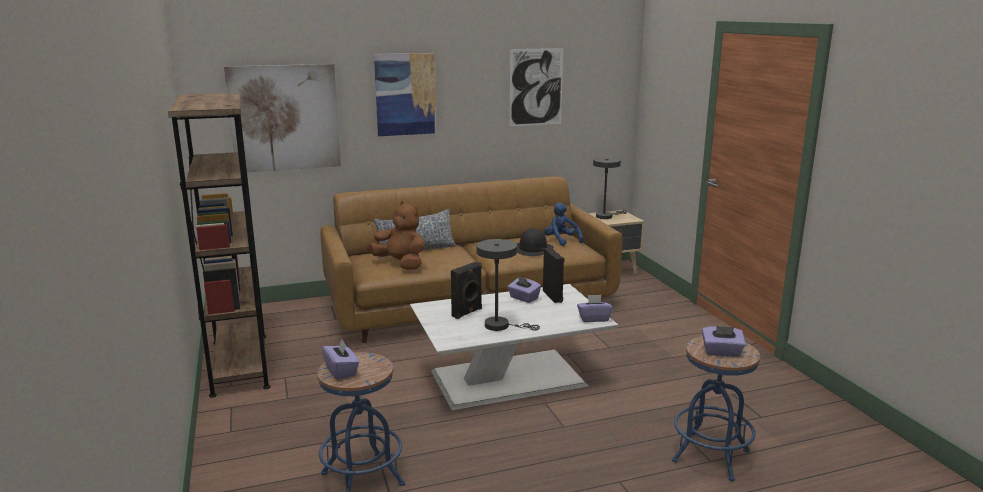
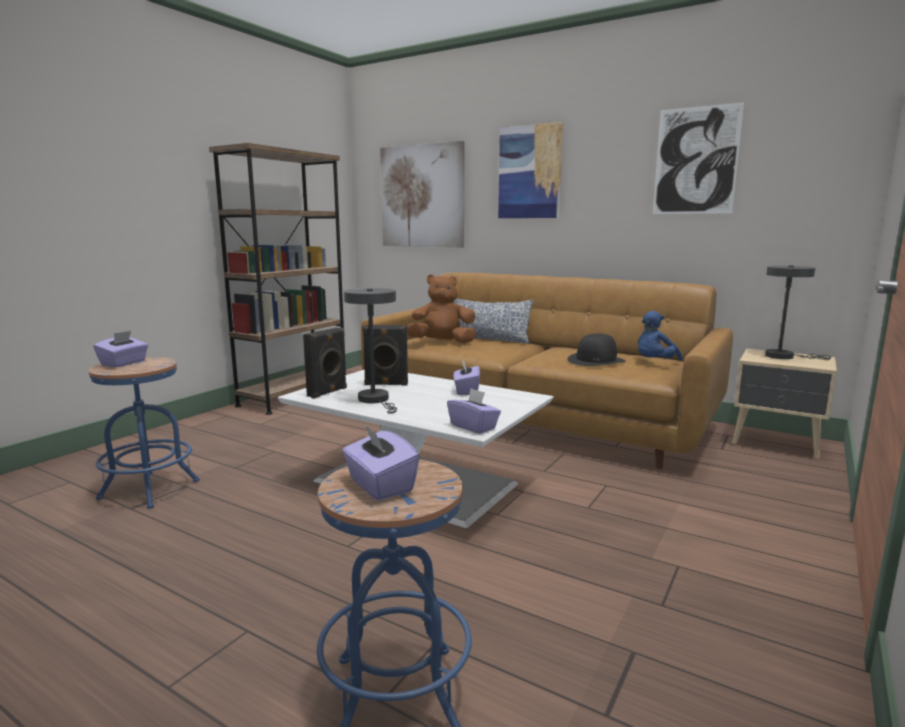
camera: 50 degrees right, 5 degrees down
brown plush toy [369,201,425,270] -> brown plush toy turned 90 degrees counterclockwise [407,274,476,343]
black speaker [543,247,564,303] -> black speaker moved to [303,328,347,398]
blue plush toy [545,202,583,246] -> blue plush toy turned 150 degrees counterclockwise [638,311,683,361]

